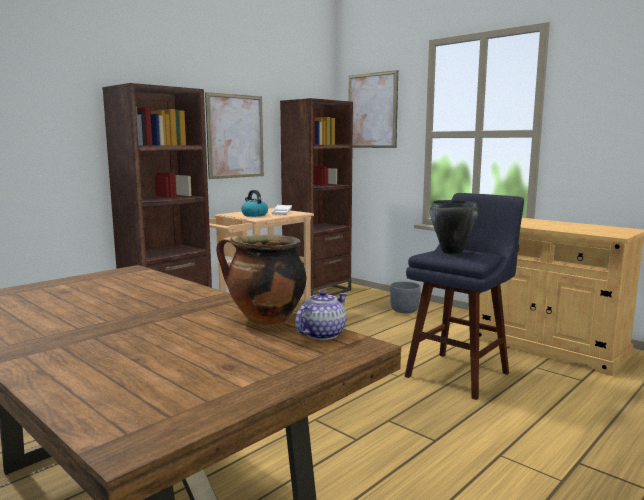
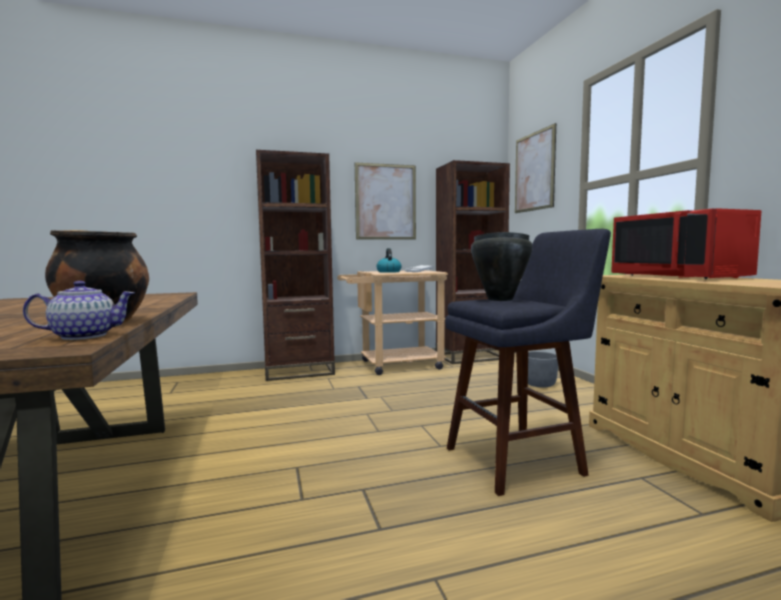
camera: 30 degrees right, 5 degrees down
none -> red microwave [611,208,762,279]

